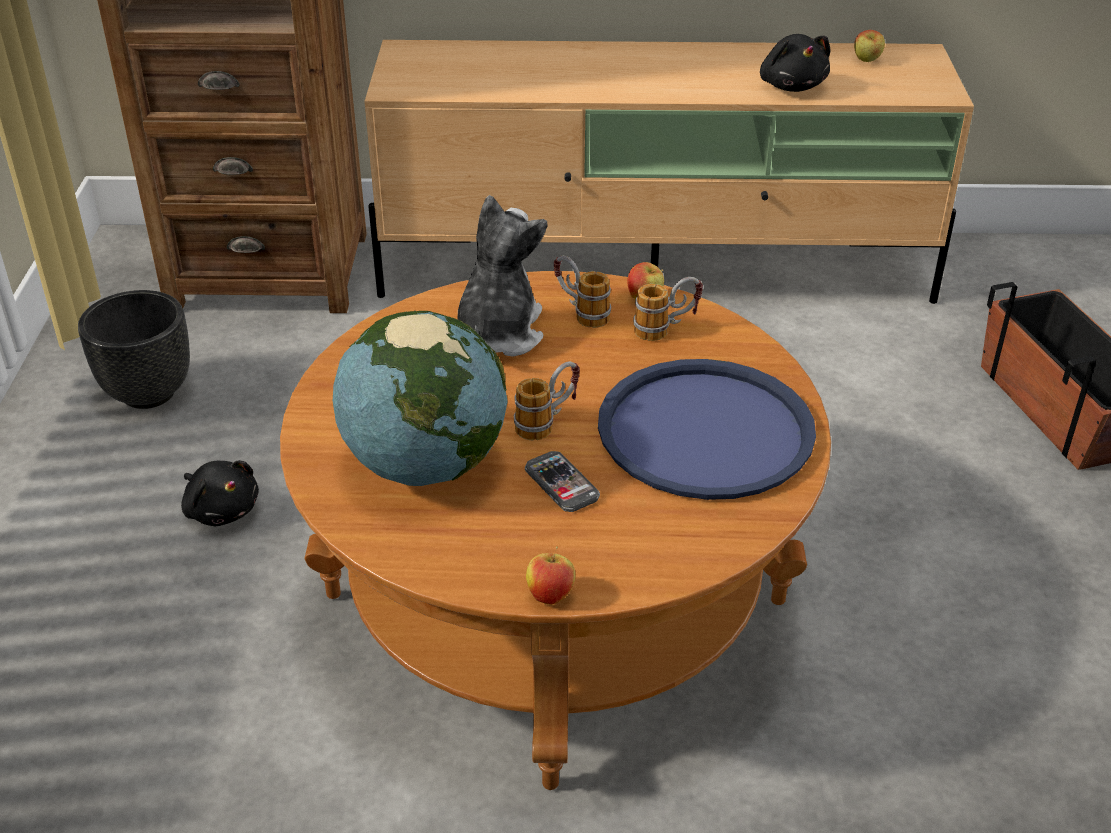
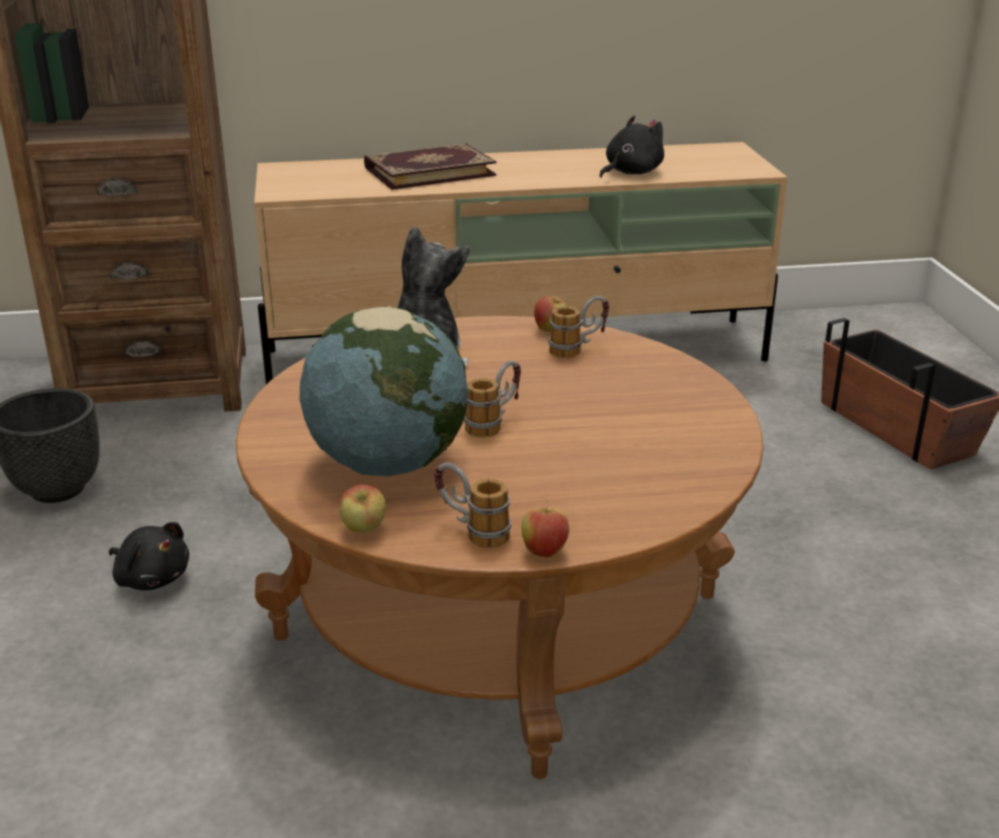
camera: 10 degrees left, 10 degrees down
phone [525,451,600,512] -> none
mug [554,256,611,328] -> mug moved to [434,463,511,548]
blue tray [598,359,816,500] -> none
black plush toy [760,34,831,92] -> black plush toy turned 105 degrees counterclockwise [600,116,664,178]
apple [854,30,885,62] -> apple moved to [339,485,386,533]
none -> book [364,143,496,190]

